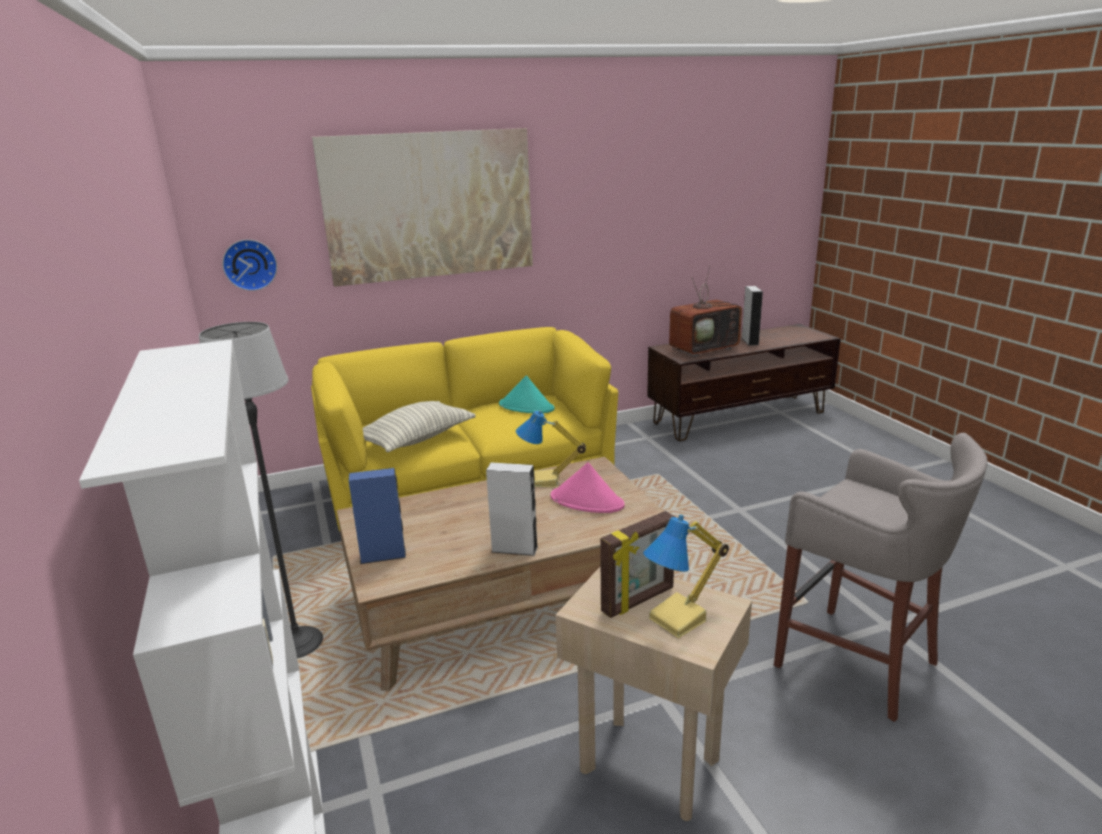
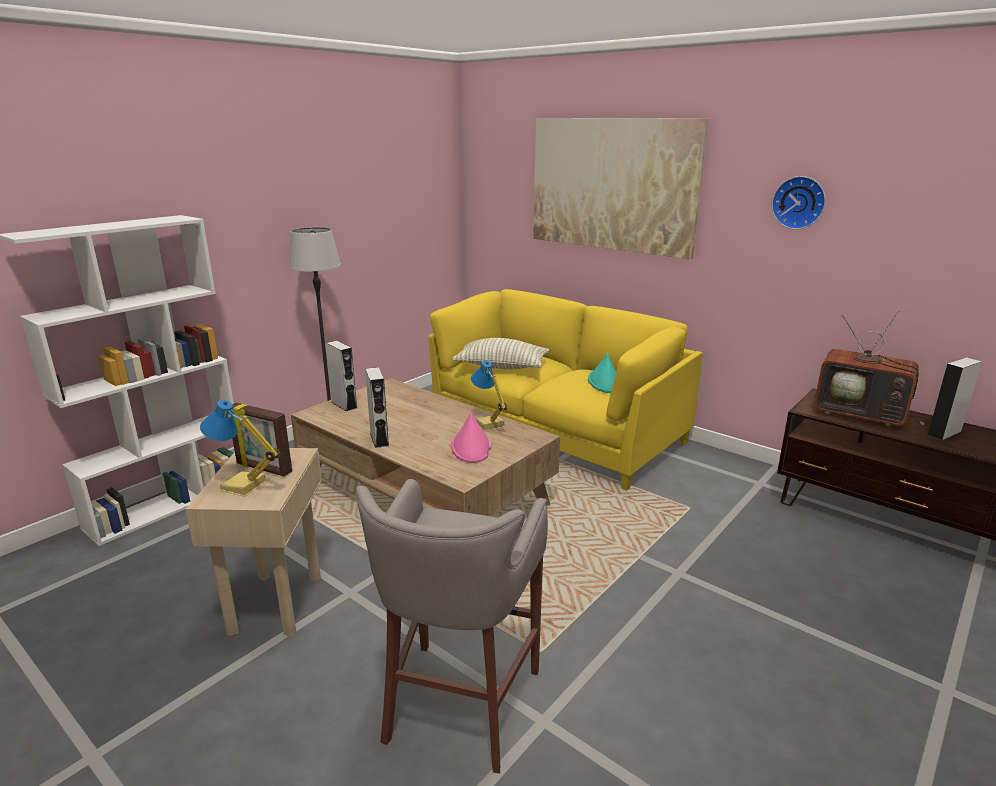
camera: 60 degrees right, 0 degrees up
wall clock [222,239,277,291] -> wall clock moved to [772,176,826,229]
blue speaker [349,468,406,564] -> grey speaker [326,341,357,412]

